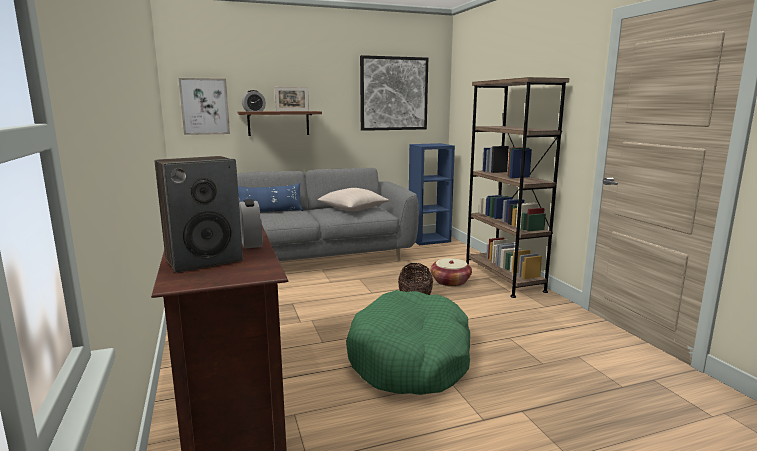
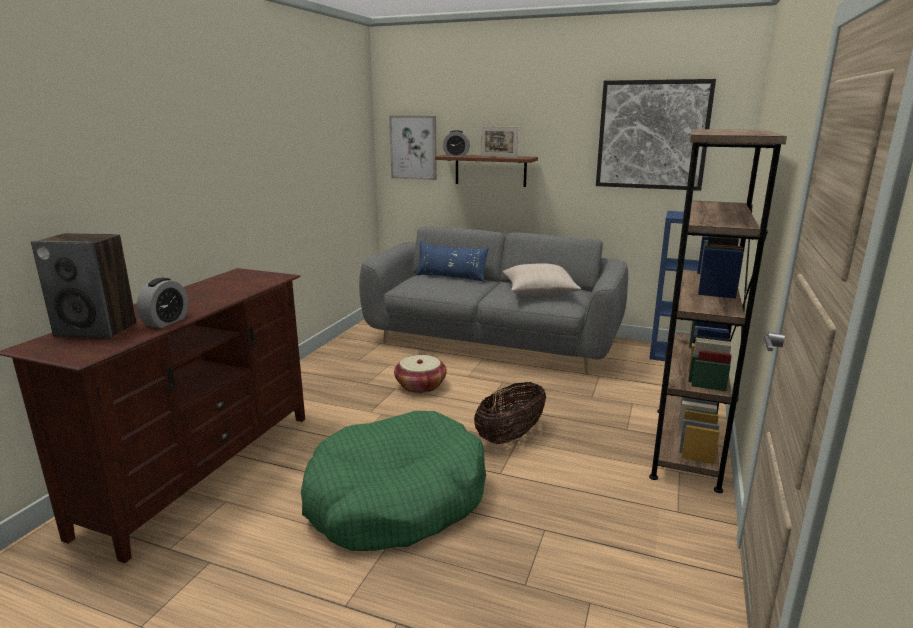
camera: 40 degrees right, 5 degrees up
basket [431,258,472,287] -> basket moved to [394,355,447,393]

